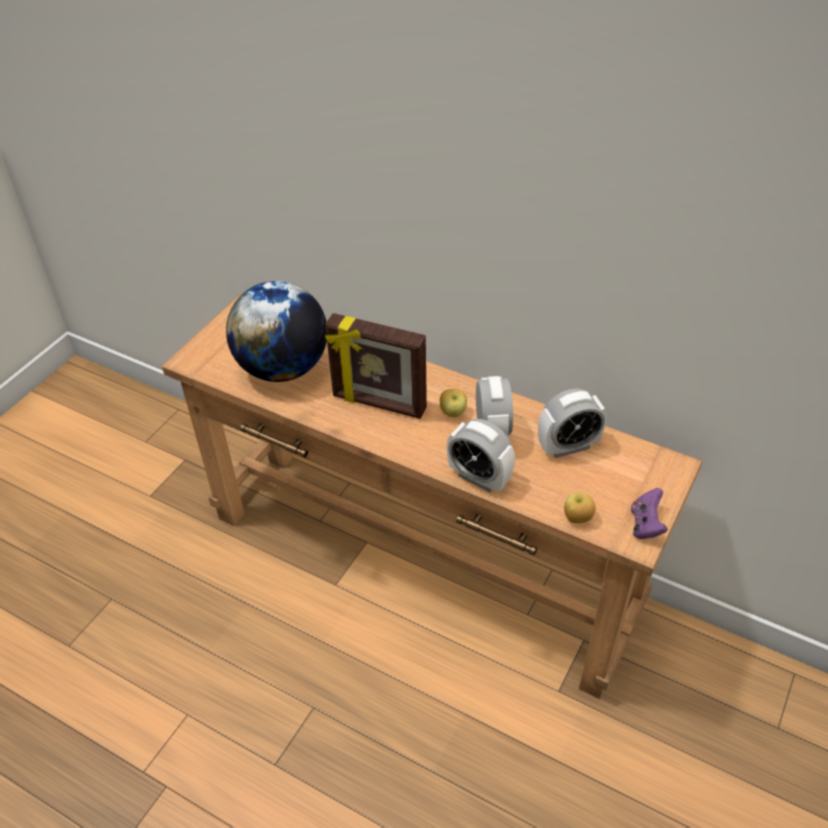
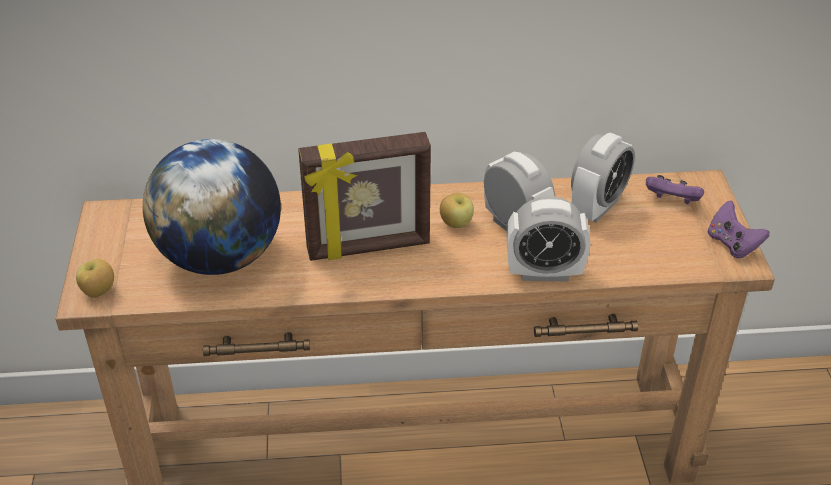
camera: 35 degrees left, 5 degrees down
apple [564,493,596,523] -> apple moved to [76,259,114,298]
none -> purple game controller [646,175,704,204]

